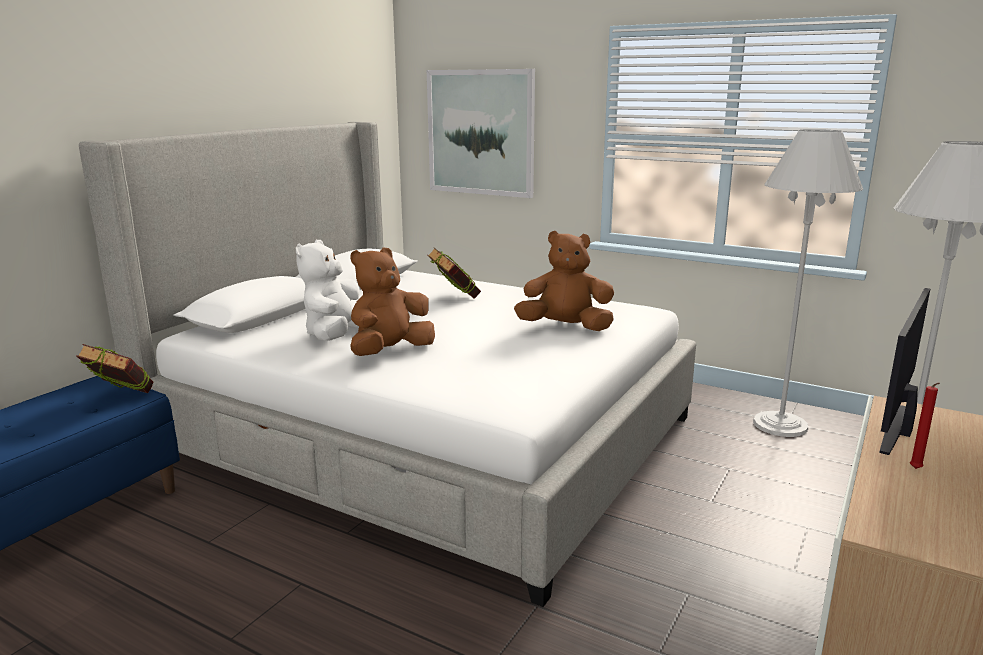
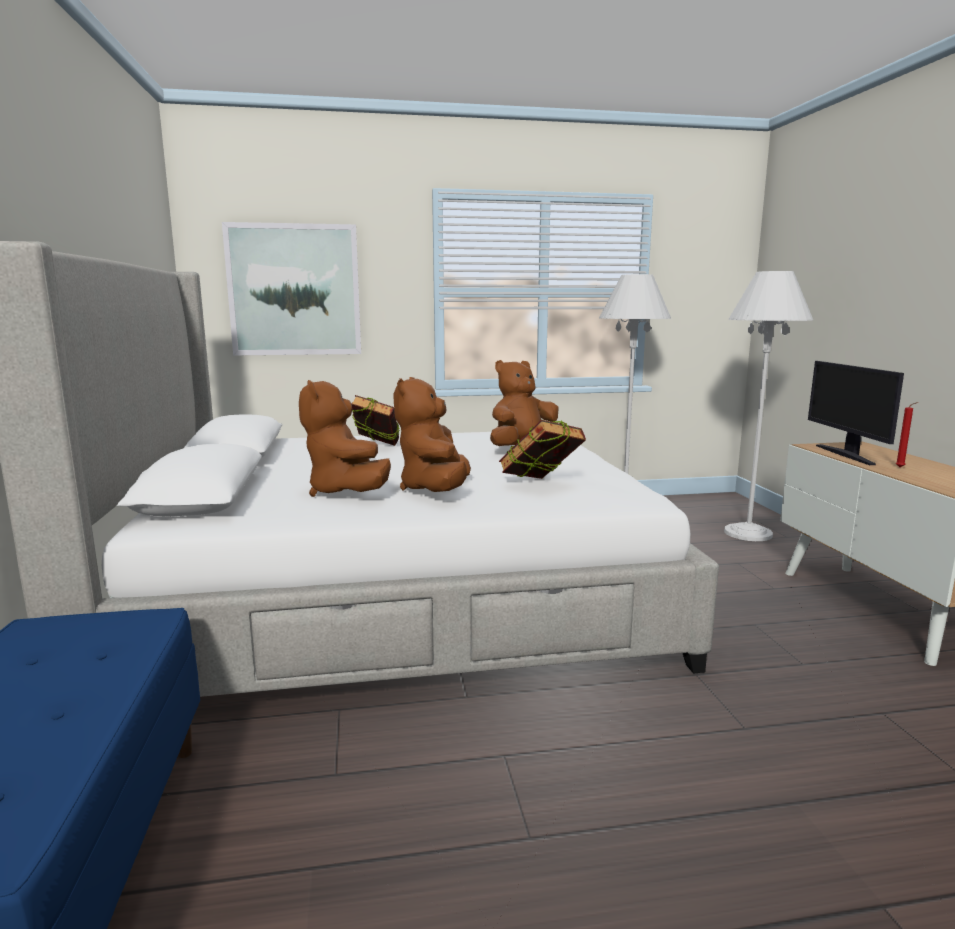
camera: 40 degrees left, 5 degrees down
book [76,344,153,393] -> book moved to [499,420,586,479]
white plush toy [296,240,359,341] -> brown plush toy [299,380,391,497]

